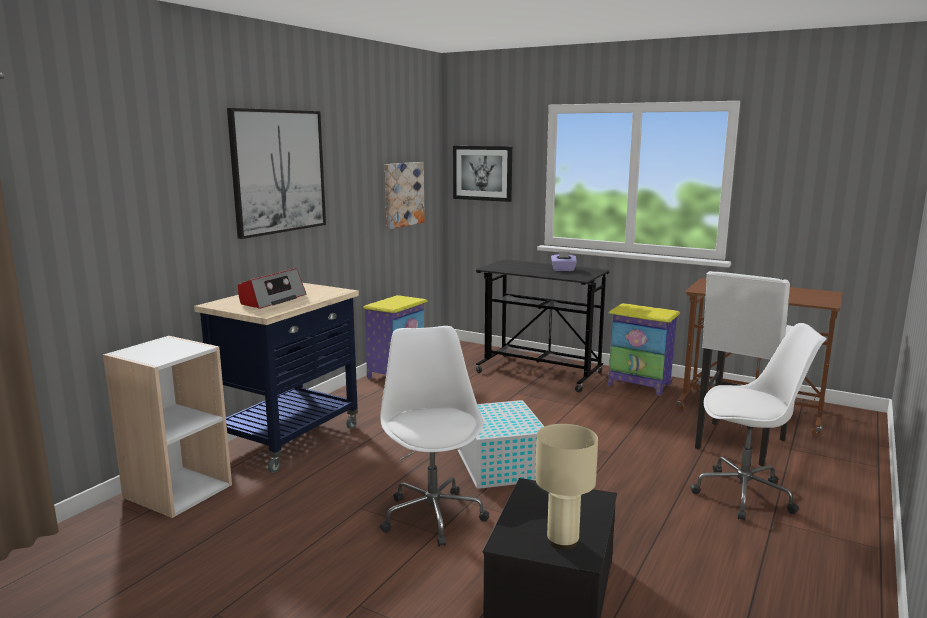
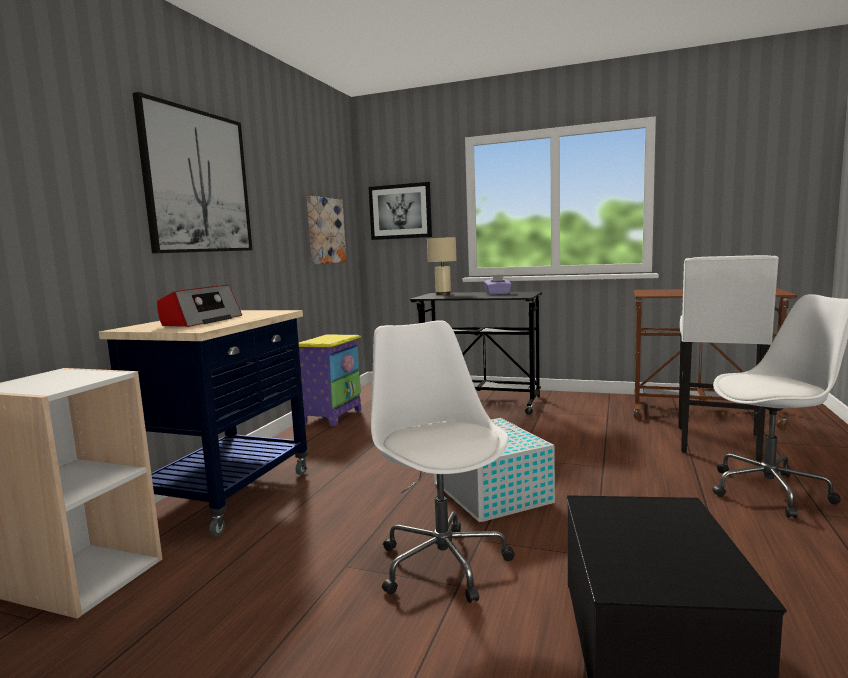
camera: 10 degrees left, 5 degrees down
beige table lamp [535,424,598,550] -> beige table lamp moved to [427,237,456,295]
nightstand [608,303,680,396] -> none

